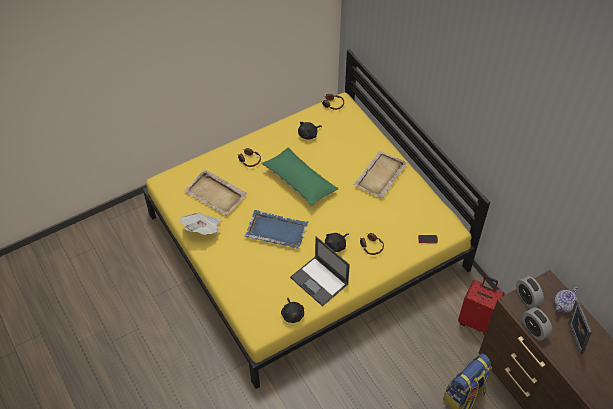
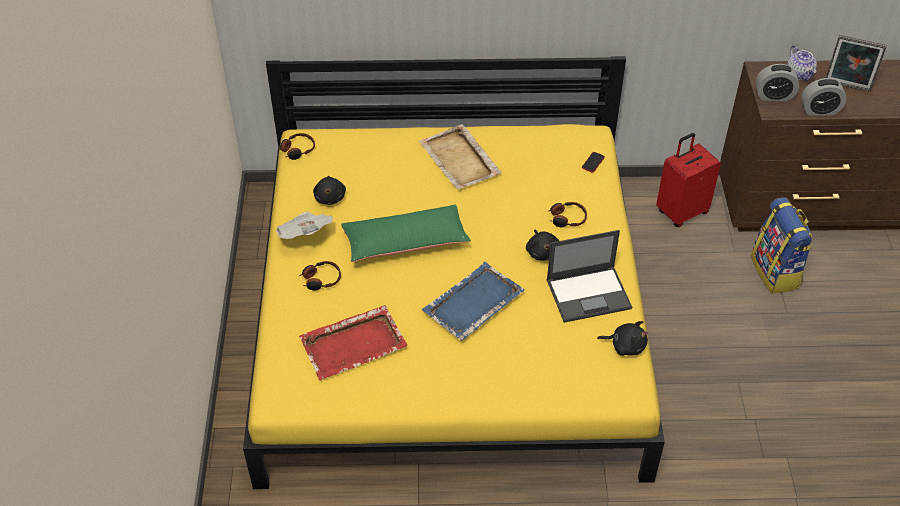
camera: 60 degrees left, 5 degrees down
newspaper [180,212,221,235] -> newspaper moved to [276,212,333,239]
beige tray [184,169,247,215] -> red tray [299,305,408,381]

